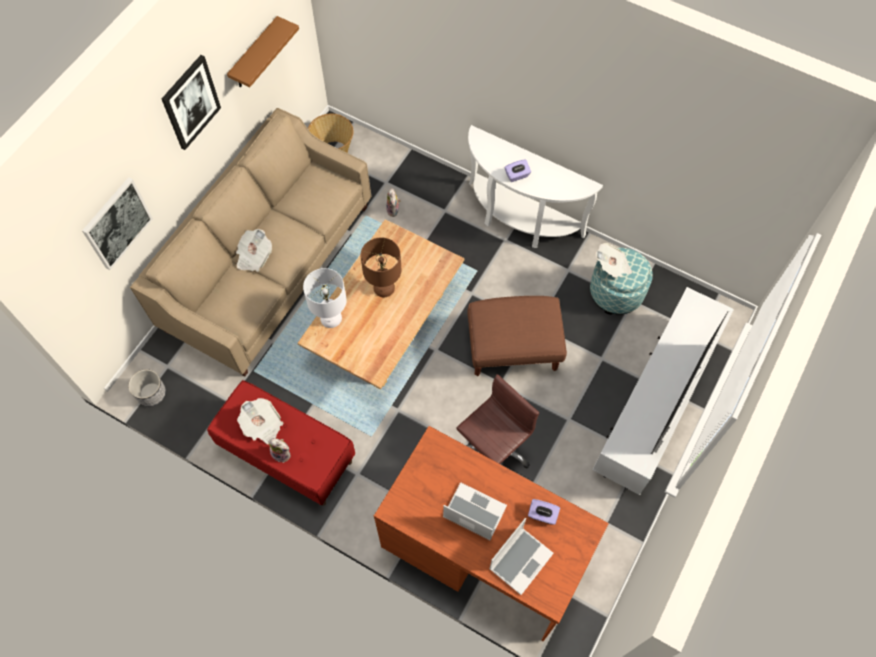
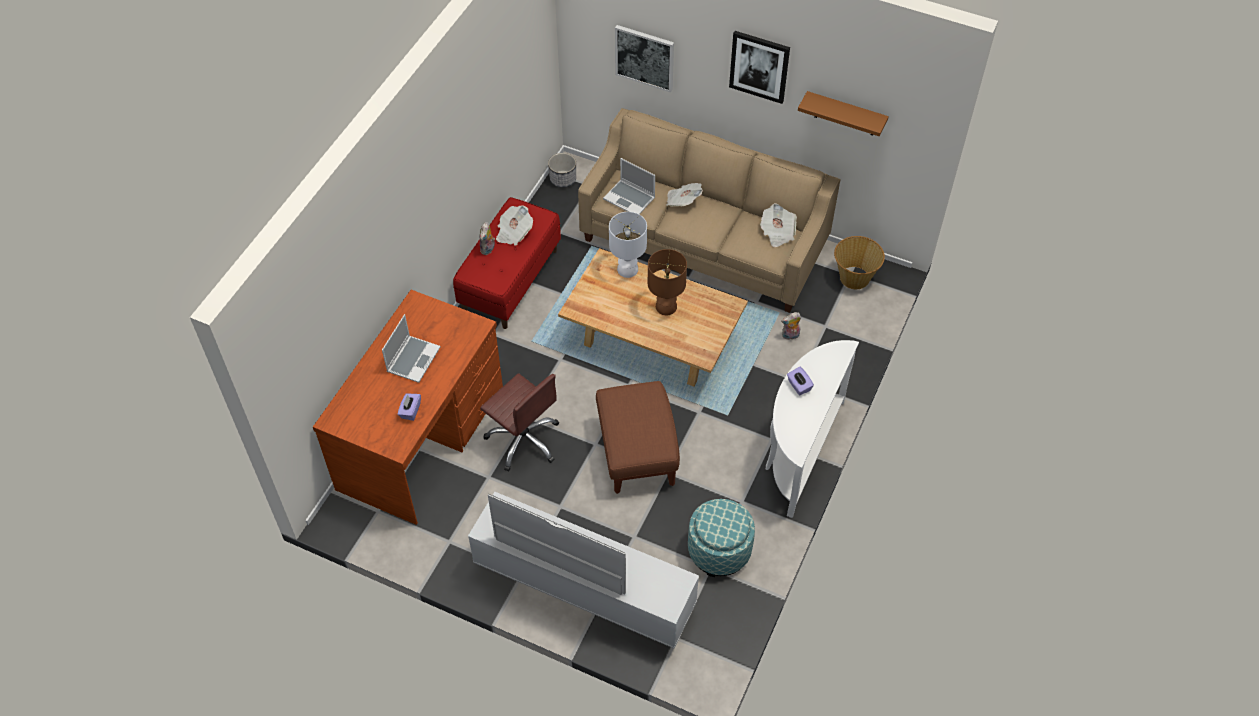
camera: 85 degrees right, 10 degrees down
laptop [489,518,554,595] -> laptop moved to [603,158,655,214]
newspaper [595,243,632,278] -> newspaper moved to [760,203,797,247]

